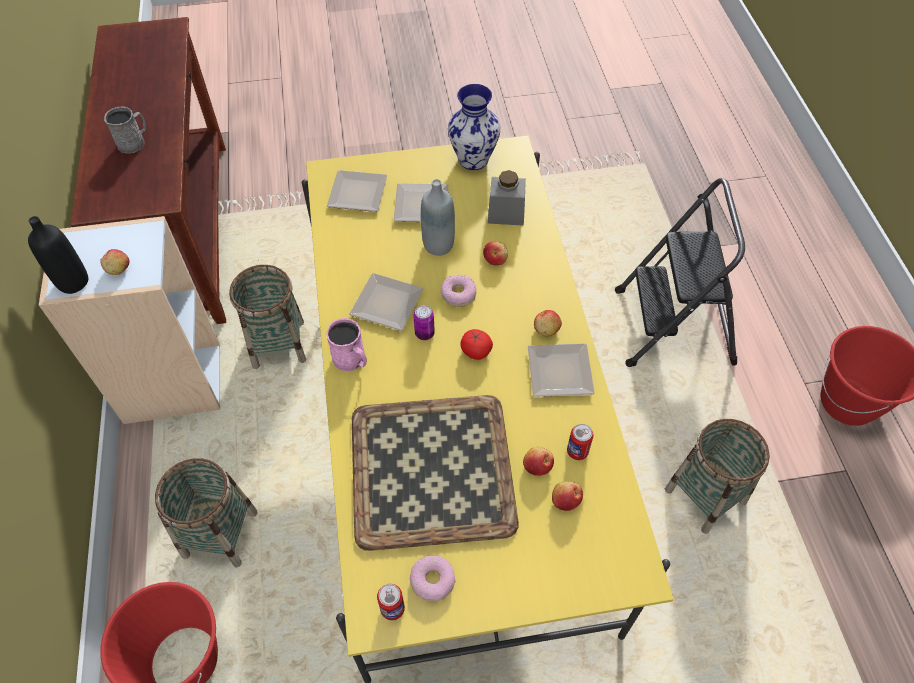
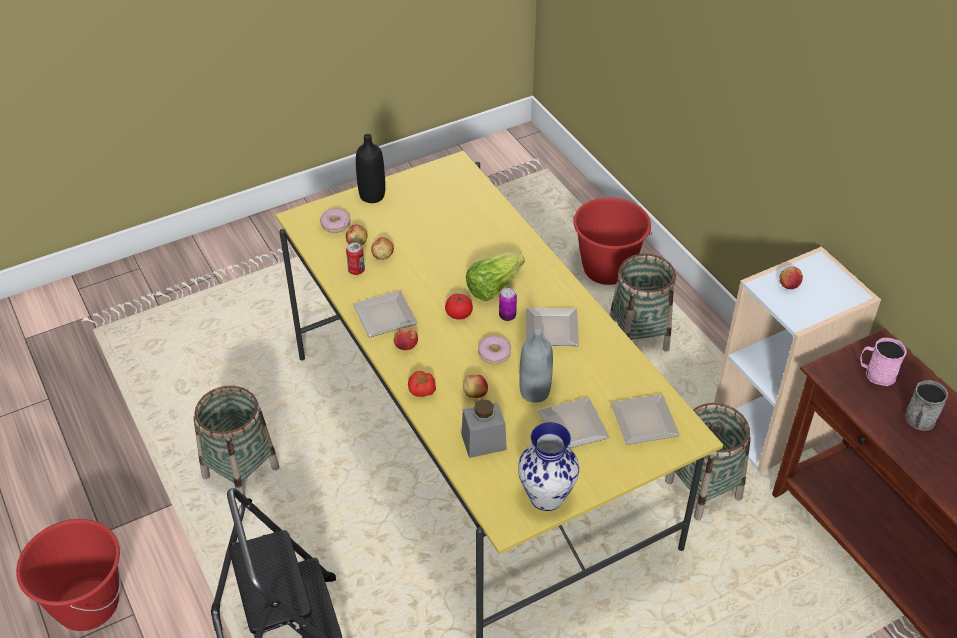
camera: 160 degrees right, 10 degrees down
black bottle [28,216,88,294] -> black bottle moved to [356,134,385,203]
pink mug [327,318,367,371] -> pink mug moved to [860,338,907,386]
tray [352,395,519,551] -> none
can [377,584,405,620] -> none
donut [410,556,455,602] -> donut moved to [320,209,351,233]
none -> tomato [408,371,436,397]
none -> lettuce [466,252,525,301]

